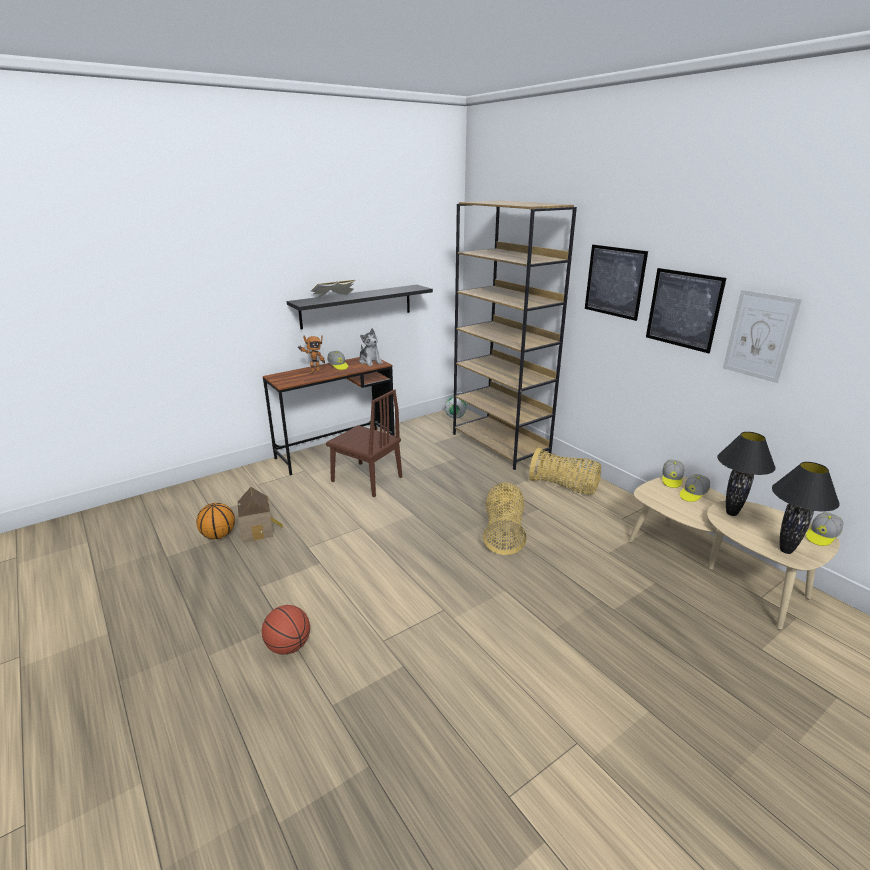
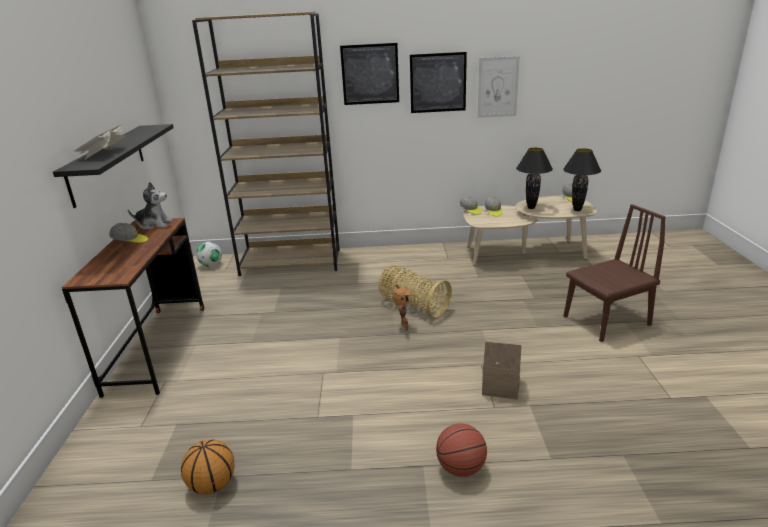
camera: 55 degrees left, 0 degrees up
toy house [237,487,283,542] -> toy house moved to [482,342,522,400]
toy robot [298,335,325,374] -> toy robot moved to [392,284,411,331]
brown chair [326,389,402,497] -> brown chair moved to [563,204,666,342]
basket [529,447,601,495] -> none

